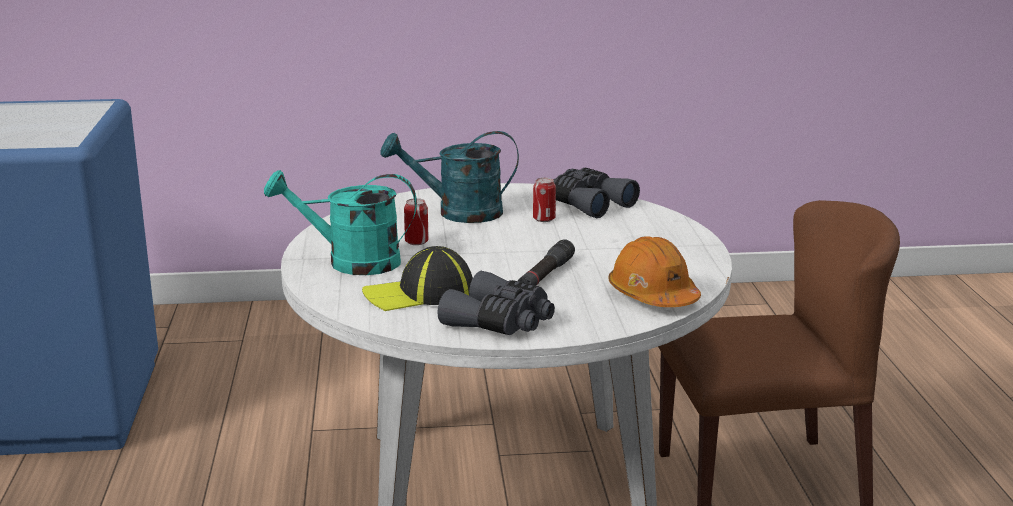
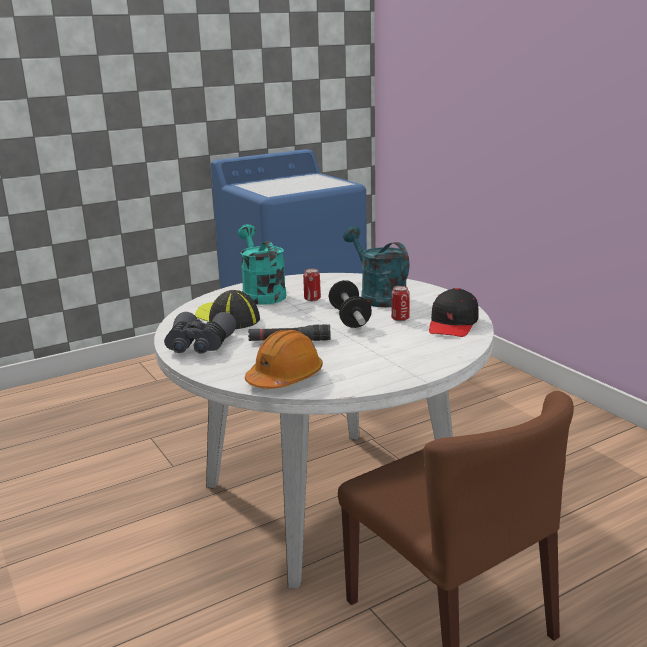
camera: 65 degrees right, 0 degrees up
grey binoculars [553,168,640,218] -> black cap [429,288,479,337]
none -> dumbbell [329,280,372,328]

